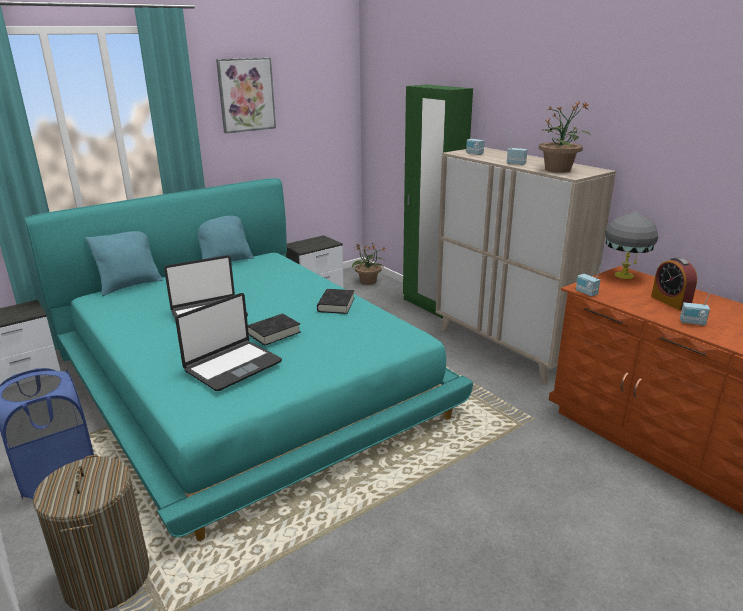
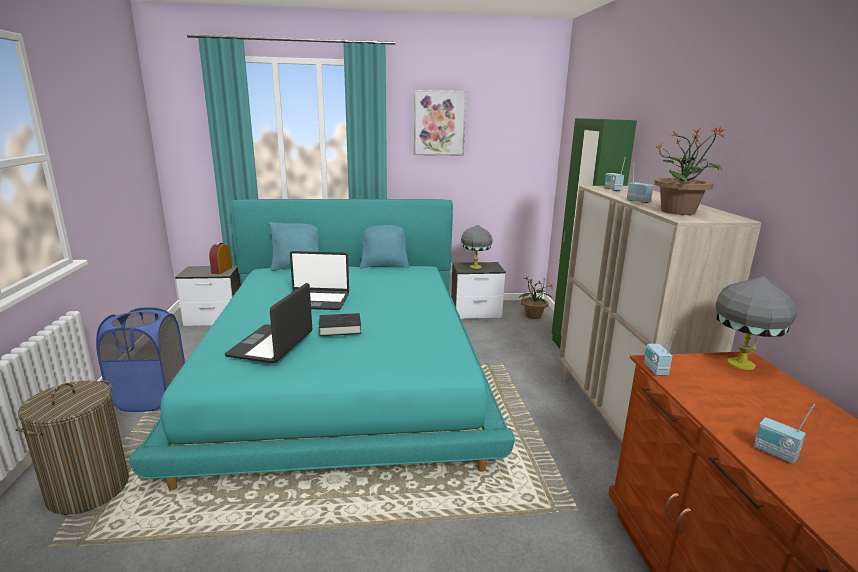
camera: 30 degrees right, 5 degrees down
laptop [175,293,282,391] -> laptop turned 120 degrees clockwise [225,283,312,363]
black book [317,289,355,314] -> none
alarm clock [651,257,697,310] -> alarm clock moved to [209,243,232,274]
none -> grey table lamp [461,225,493,269]

